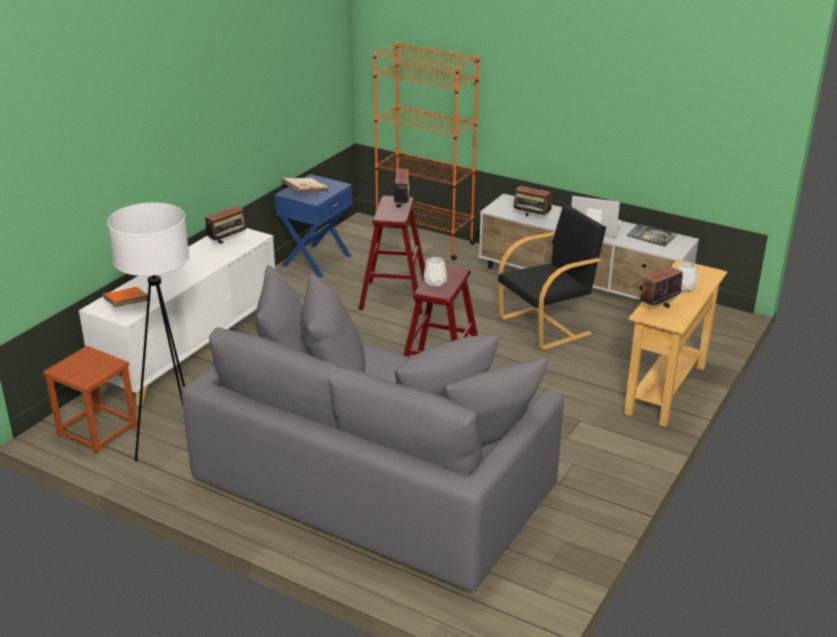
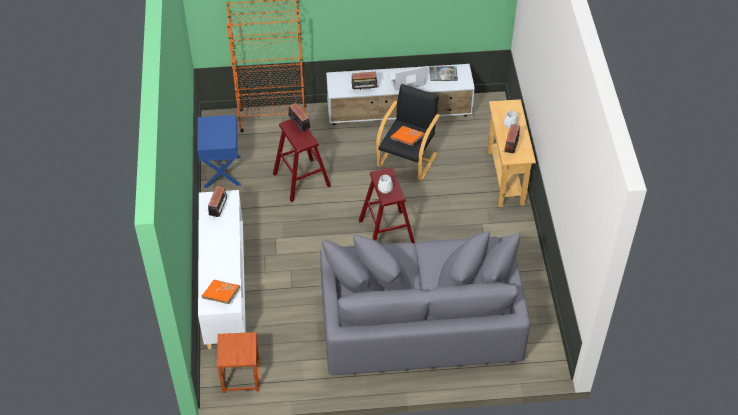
camera: 35 degrees left, 20 degrees up
white floor lamp [107,203,189,461] -> none
beige book [281,178,328,192] -> none
none -> orange book [390,126,425,146]

